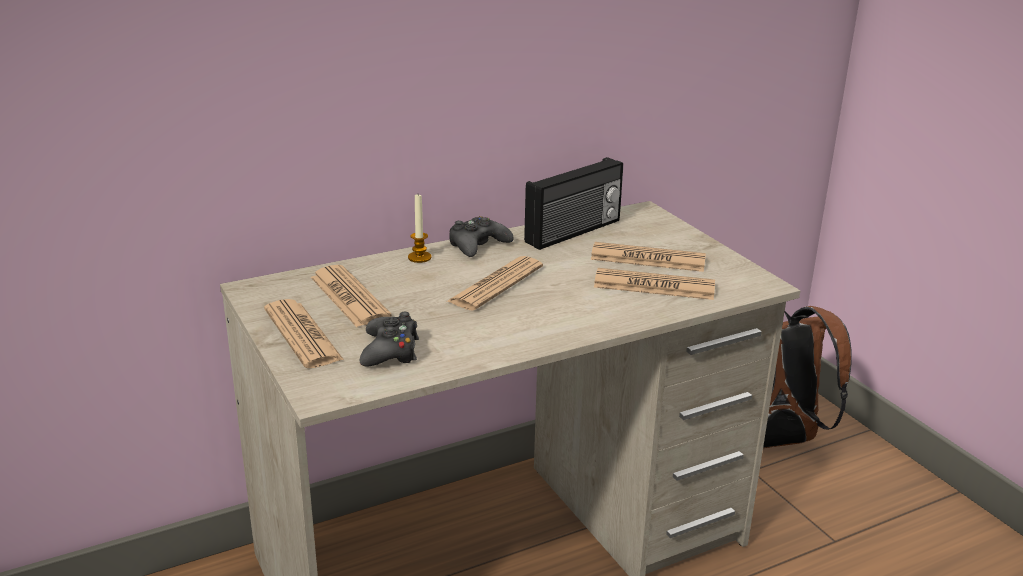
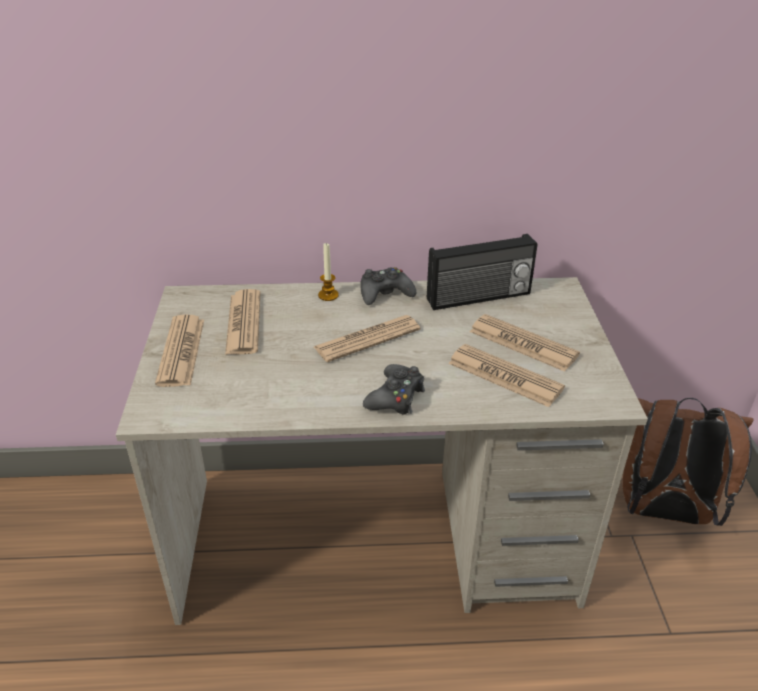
camera: 25 degrees right, 10 degrees up
black game controller [360,311,419,367] -> black game controller moved to [363,364,425,415]

